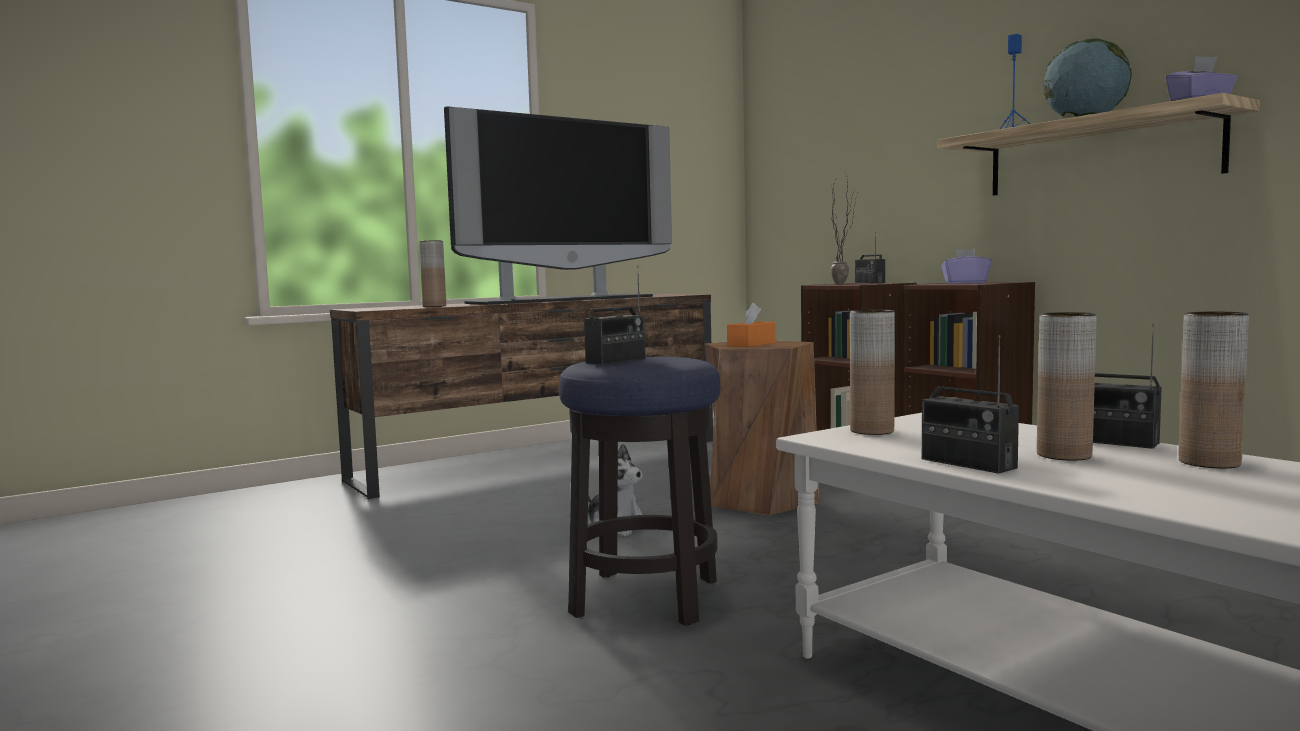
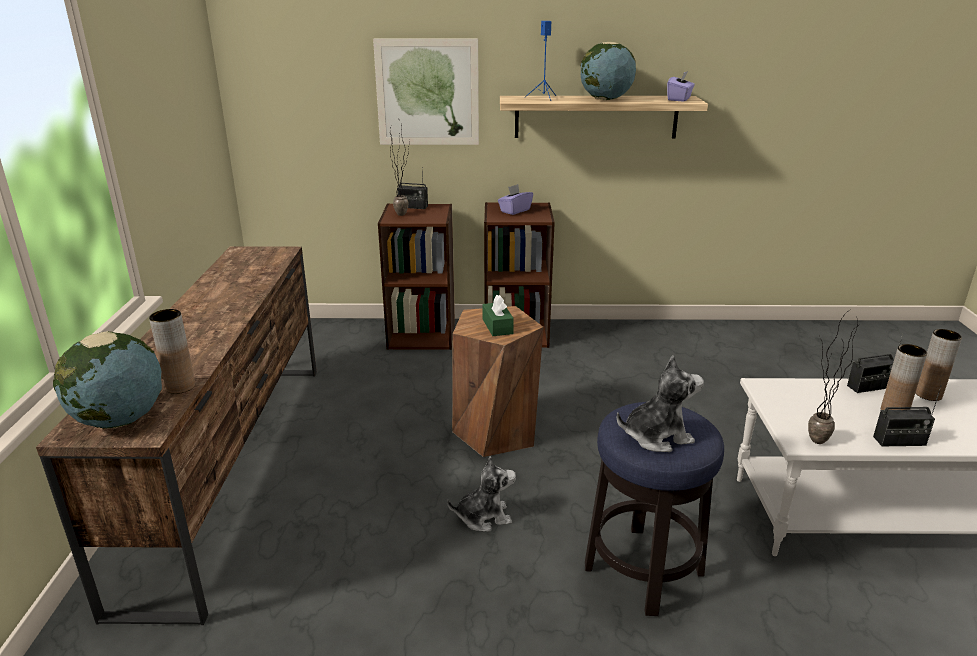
camera: 55 degrees left, 20 degrees up
television [444,106,672,305] -> none
radio [584,266,645,365] -> plush toy [617,356,704,452]
orange tissue box [727,303,775,347] -> green tissue box [483,295,514,336]
brown vase [850,309,895,435] -> none
none -> globe [53,331,162,429]
none -> picture [373,39,479,145]
none -> potted plant [808,312,860,444]

